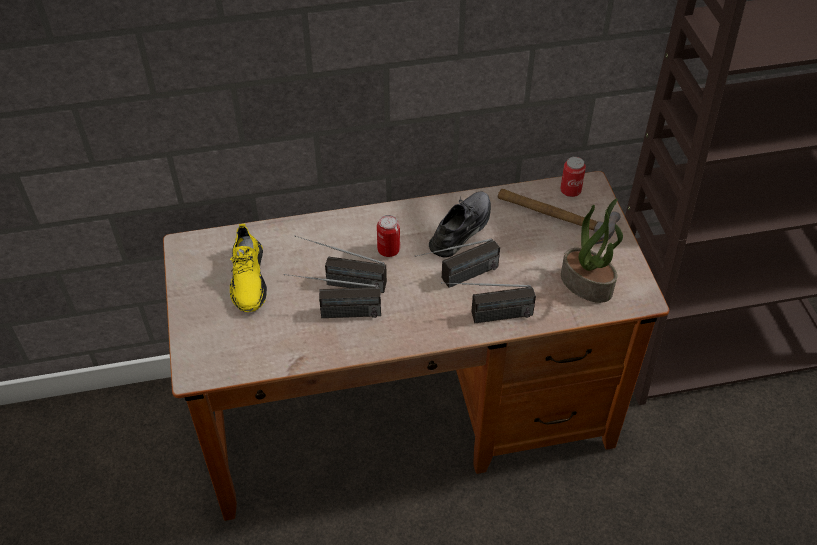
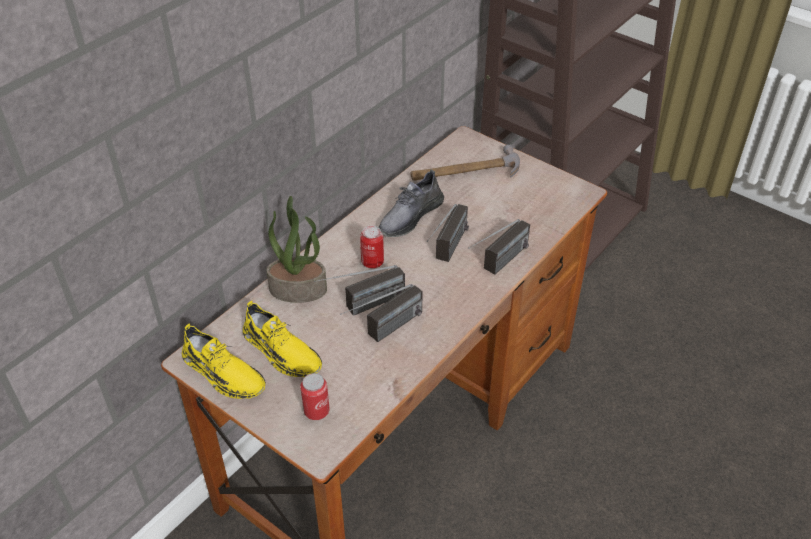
camera: 40 degrees left, 5 degrees down
grey shoe [429,192,491,258] -> grey shoe turned 135 degrees counterclockwise [379,169,444,237]
can [560,157,586,197] -> can moved to [300,373,330,420]
potted plant [561,198,623,303] -> potted plant moved to [266,196,327,303]
none -> yellow shoe [182,324,266,399]

